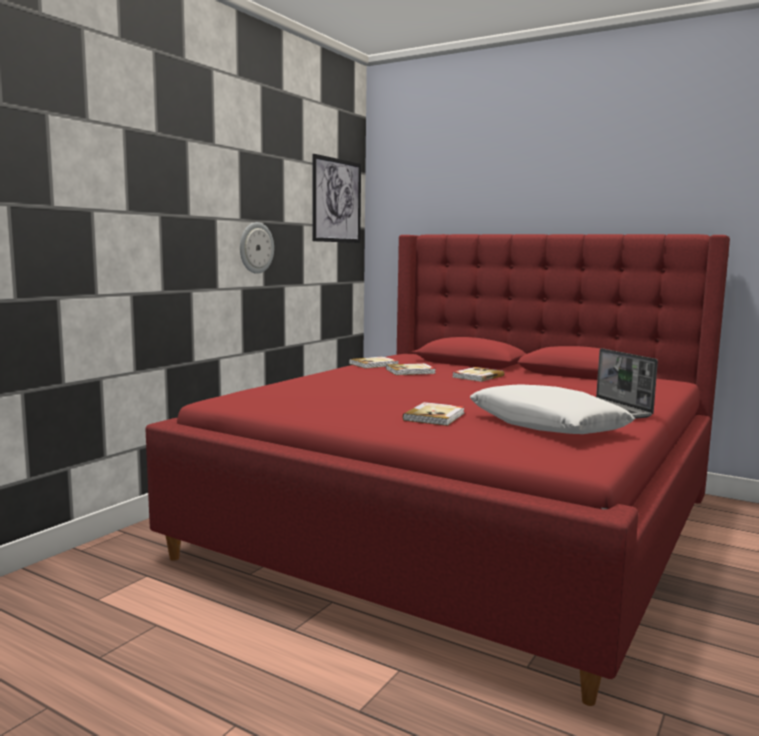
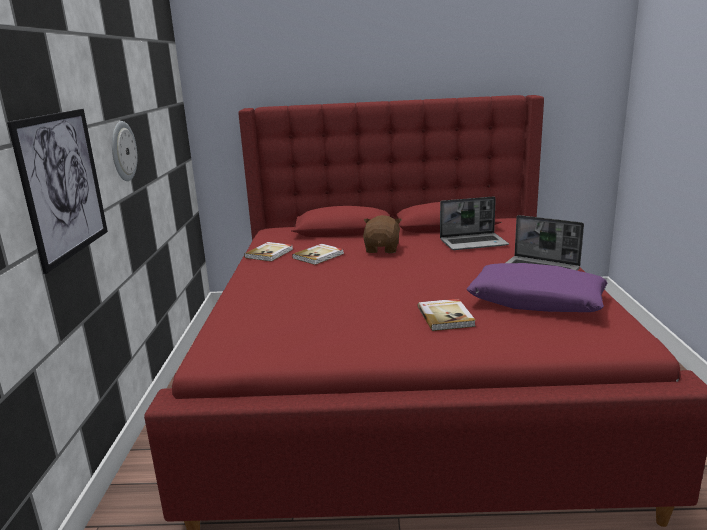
camera: 30 degrees left, 10 degrees up
picture [312,154,361,243] -> picture moved to [7,109,108,274]
book [452,367,504,382] -> brown plush toy [363,215,402,253]
white pillow [470,384,635,434] -> purple pillow [467,263,608,312]
none -> laptop [440,196,509,250]

